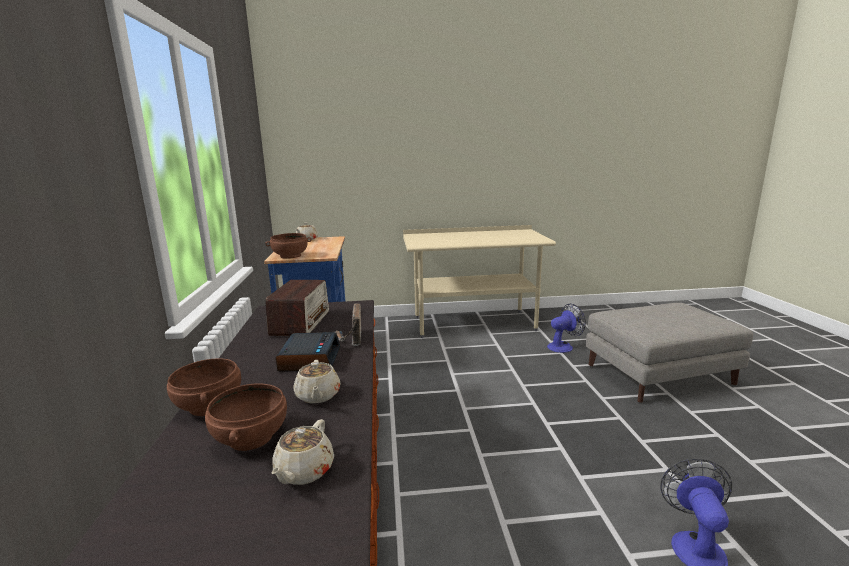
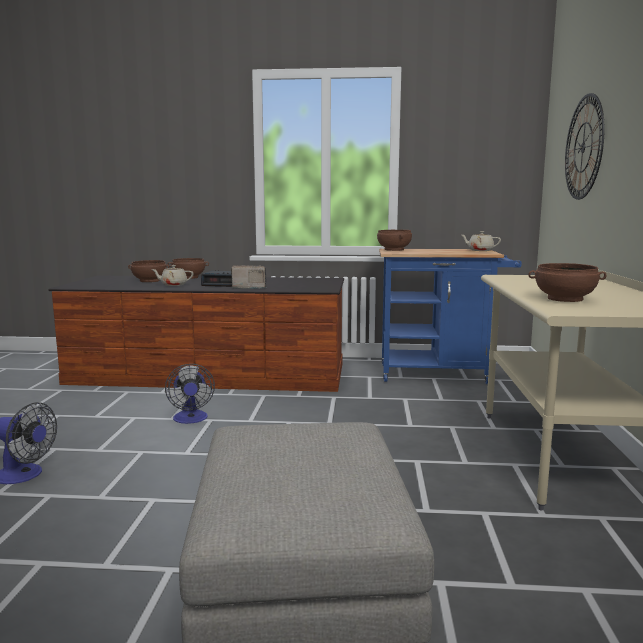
camera: 100 degrees right, 5 degrees down
radio [265,280,329,336] -> none
beige teapot [271,419,334,485] -> none
fan [547,304,586,353] -> fan moved to [165,364,215,424]
none -> brown bowl [528,263,607,302]
none -> wall clock [565,93,605,200]

